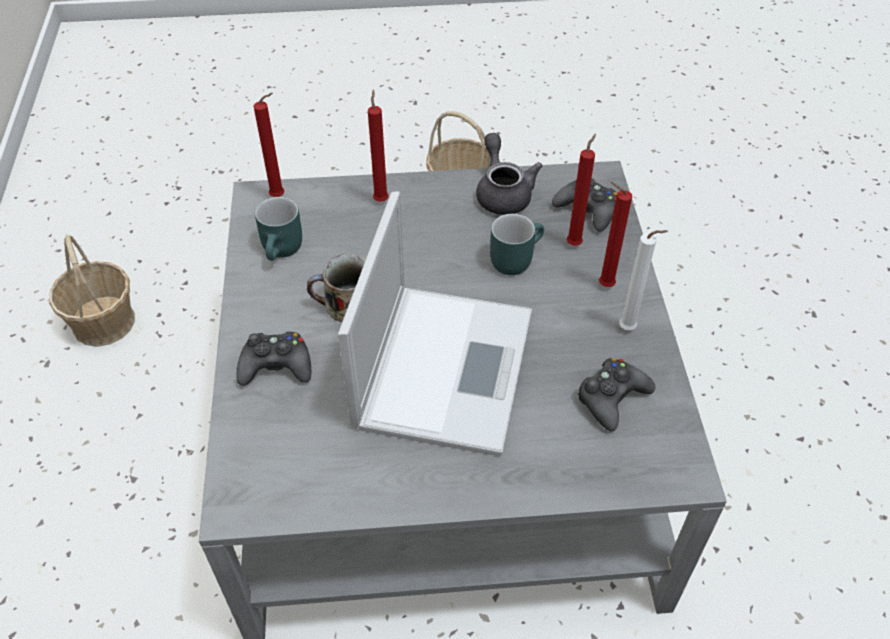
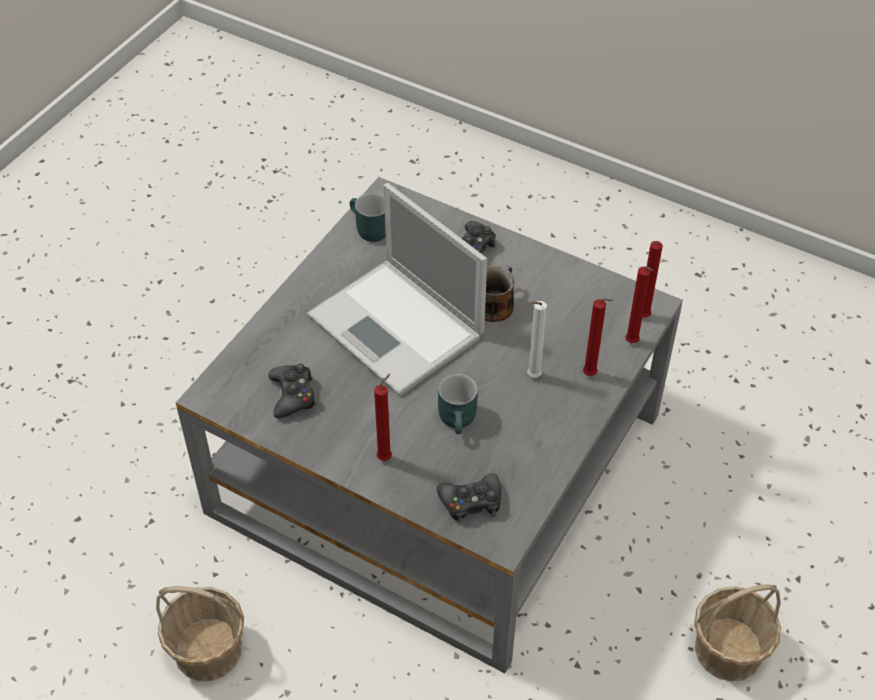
camera: 125 degrees right, 0 degrees up
basket [49,235,135,347] -> basket moved to [156,586,244,681]
turquoise mug [255,197,302,261] -> turquoise mug moved to [350,192,386,242]
grey teapot [476,133,542,215] -> none
red candle [566,134,596,246] -> red candle moved to [625,267,653,343]
white candle [619,230,668,330] -> white candle moved to [527,301,547,378]

